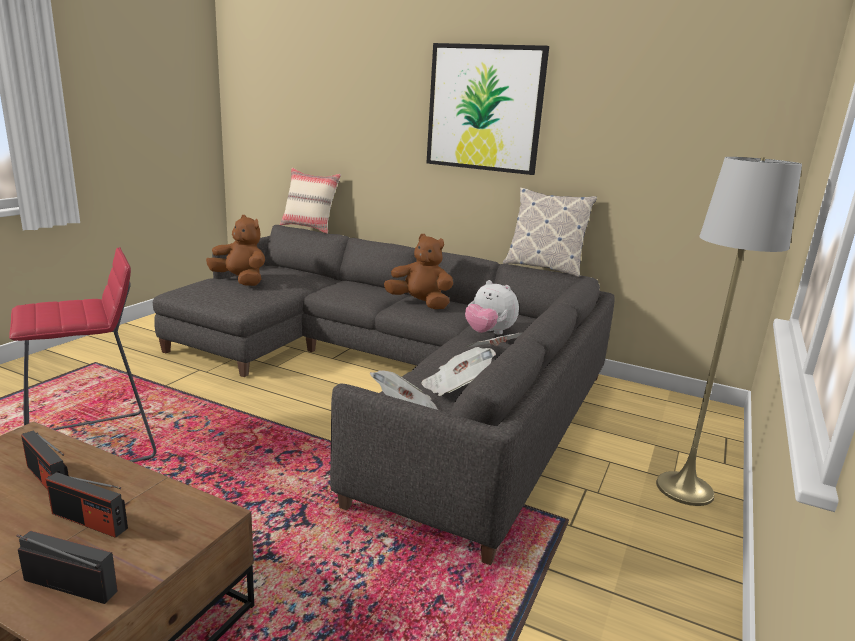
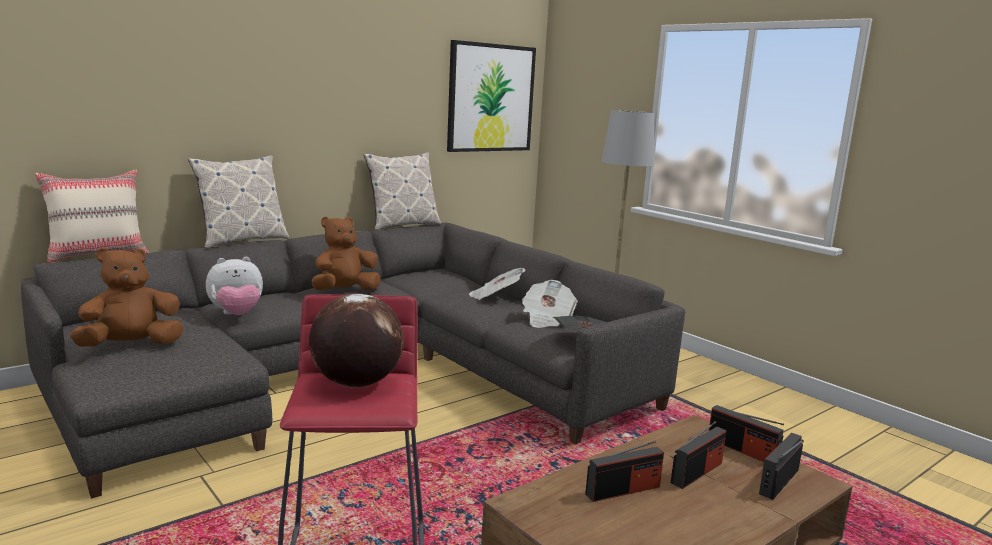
camera: 65 degrees left, 5 degrees down
picture [426,43,549,175] -> picture moved to [447,40,536,152]
plush toy [465,280,519,334] -> plush toy moved to [206,257,263,315]
none -> pillow [188,155,289,249]
none -> globe [309,293,404,388]
none -> radio [709,405,784,462]

